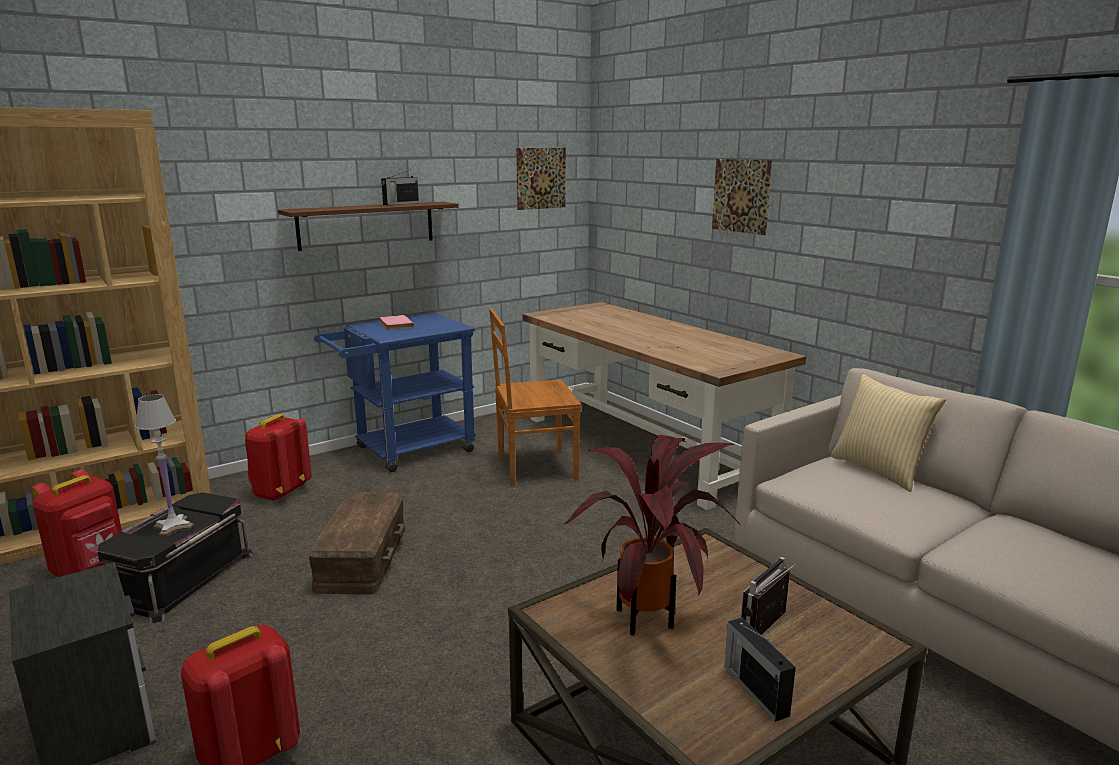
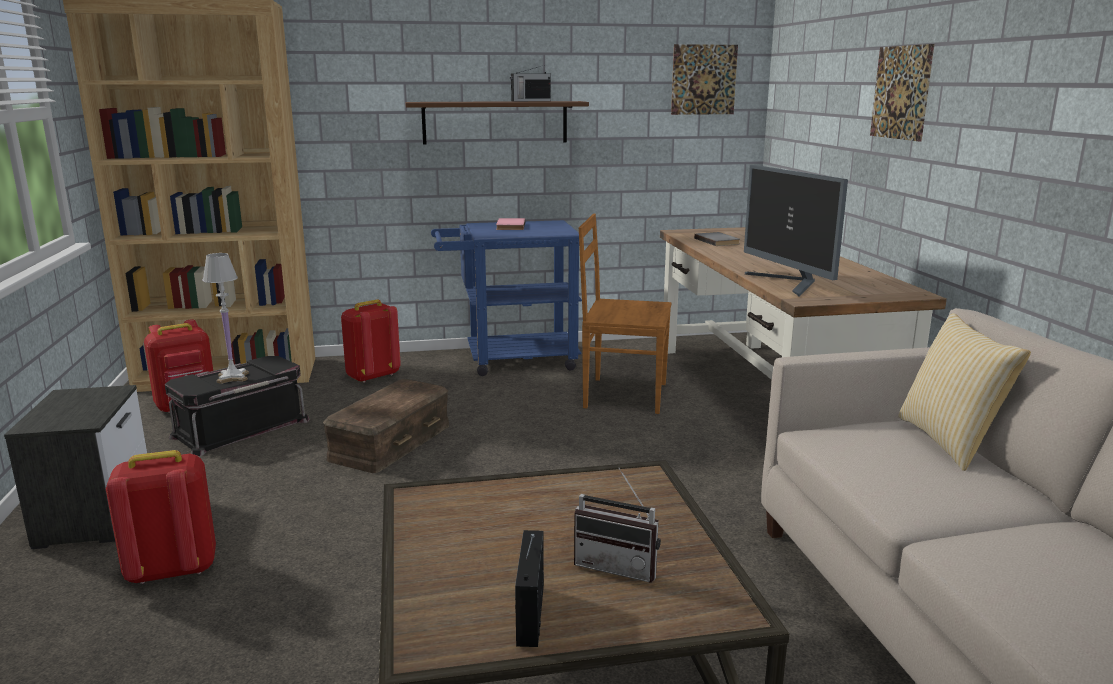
camera: 25 degrees right, 0 degrees up
potted plant [563,435,740,636] -> none
radio [741,557,799,635] -> radio turned 135 degrees counterclockwise [574,468,661,583]
none -> grey book [694,232,740,246]
none -> monitor [744,165,848,296]

